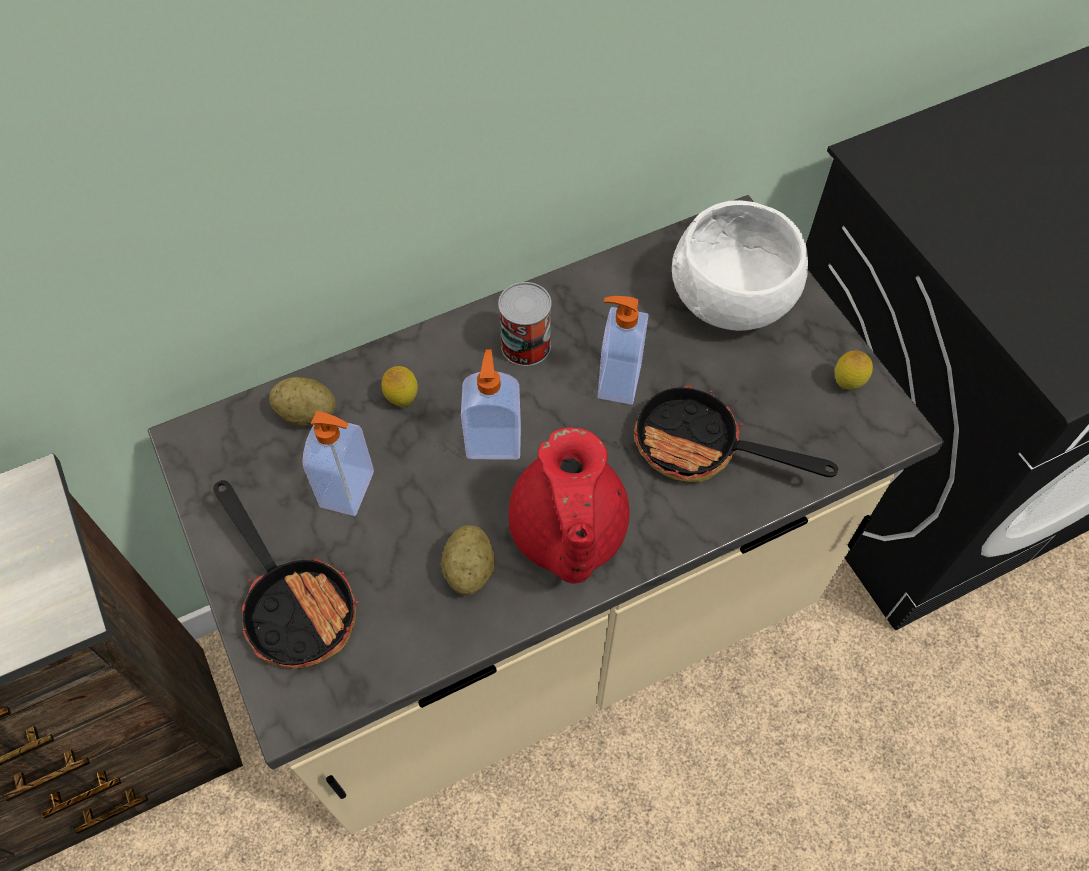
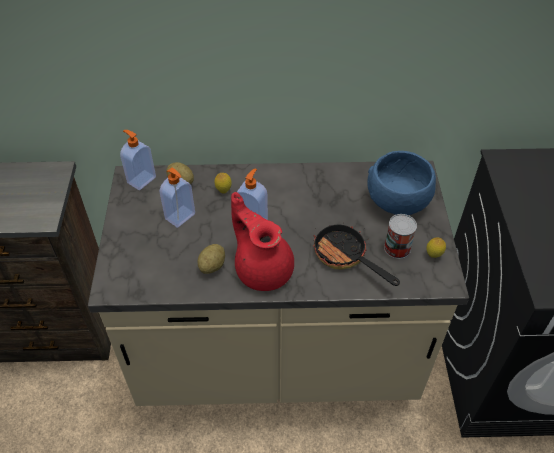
camera: 25 degrees right, 10 degrees down
frying pan [213,480,359,669] -> none
can [498,282,552,366] -> can moved to [384,214,417,259]
red teapot [509,427,630,584] -> red teapot turned 120 degrees clockwise [231,192,294,291]
soap dispenser [598,296,648,405] -> soap dispenser moved to [120,130,156,190]
white bowl [672,200,808,331] -> blue bowl [367,151,436,215]

